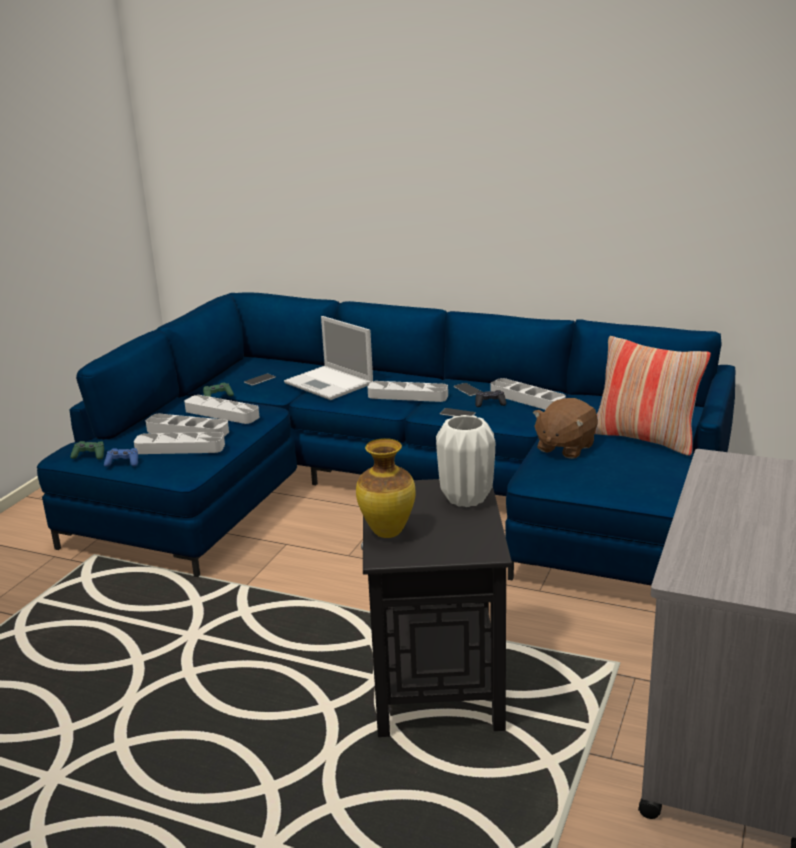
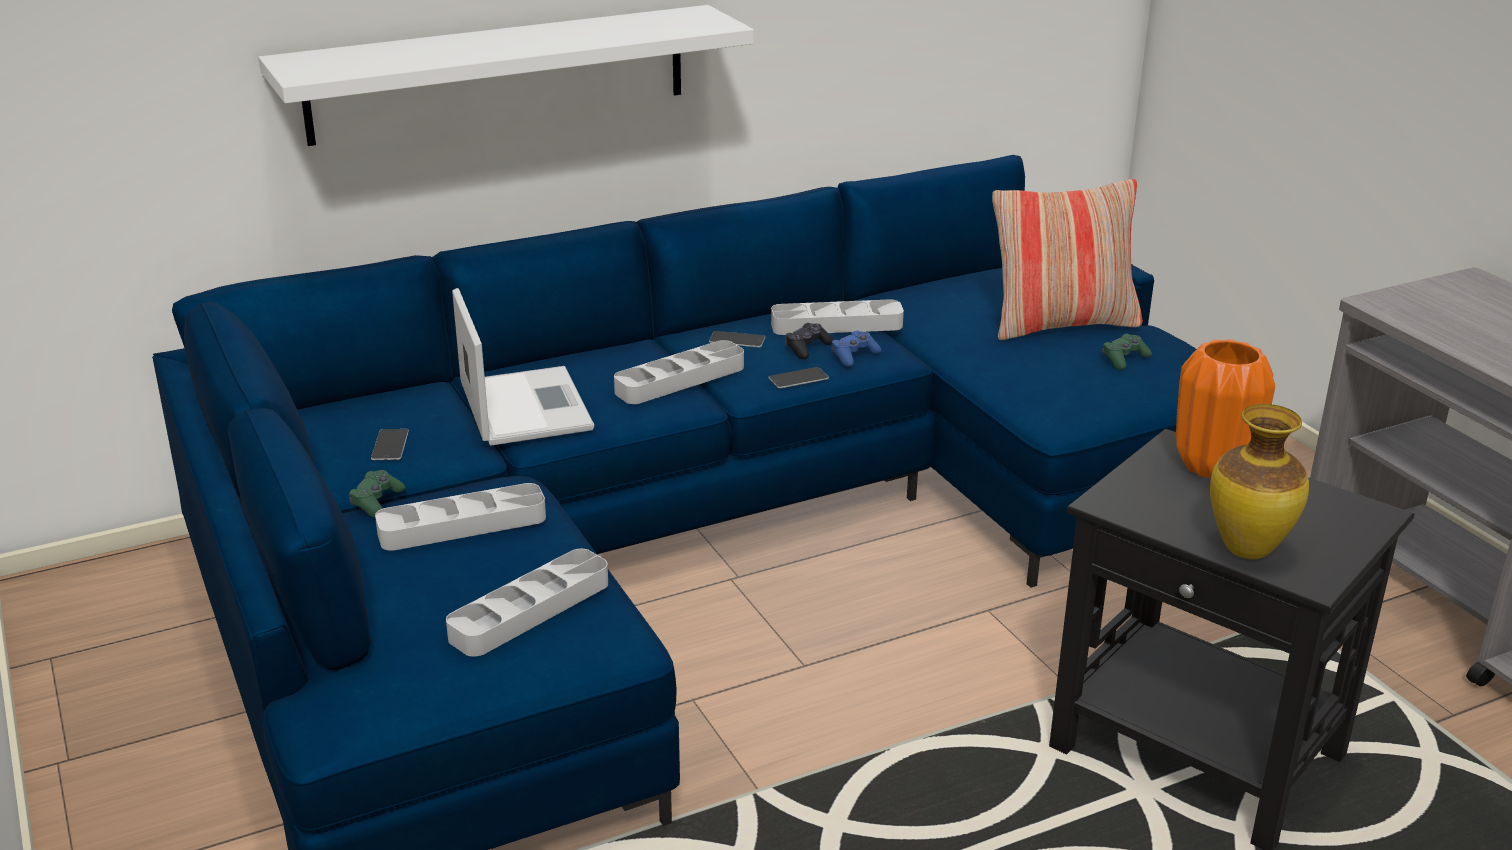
camera: 50 degrees left, 5 degrees up
green game controller [70,441,104,459] -> green game controller moved to [1102,334,1152,370]
blue game controller [104,448,138,467] -> blue game controller moved to [831,330,882,367]
grey tray [146,414,229,437] -> none
laptop [284,316,373,400] -> laptop turned 105 degrees counterclockwise [452,288,594,446]
white vase [436,415,495,507] -> orange vase [1176,339,1275,479]
brown plush toy [533,398,598,459] -> none
none -> white shelf [258,5,754,146]

